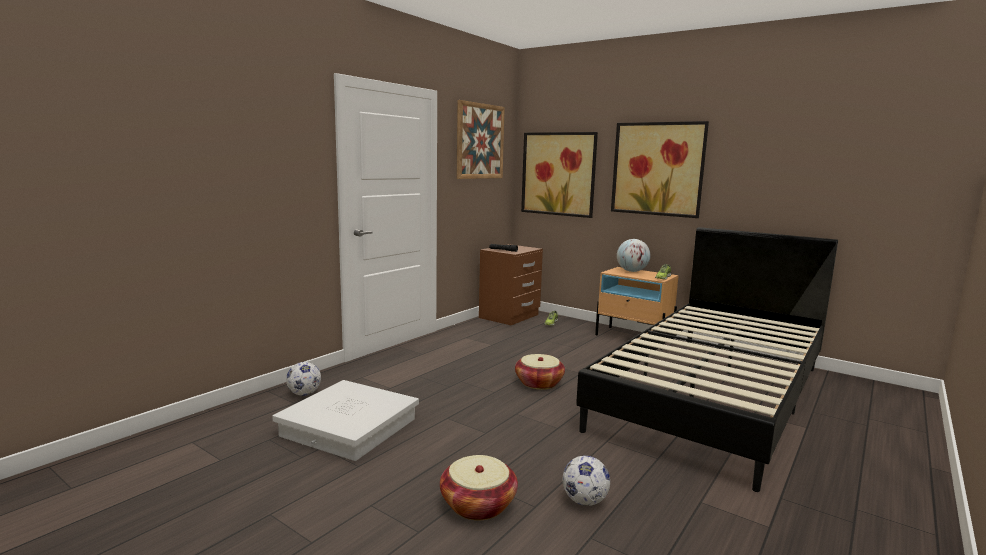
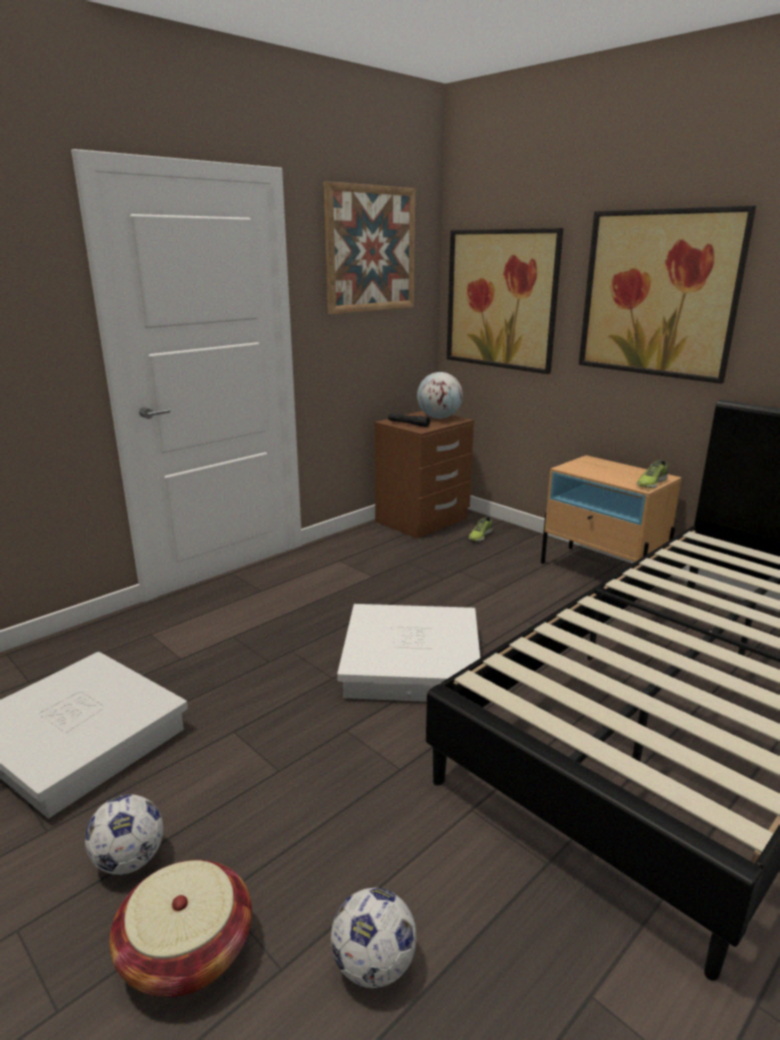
camera: 10 degrees right, 10 degrees up
football [286,362,321,396] -> football moved to [85,794,163,875]
basket [515,354,565,390] -> white storage box [337,604,480,702]
globe [617,239,650,272] -> globe moved to [417,372,463,419]

